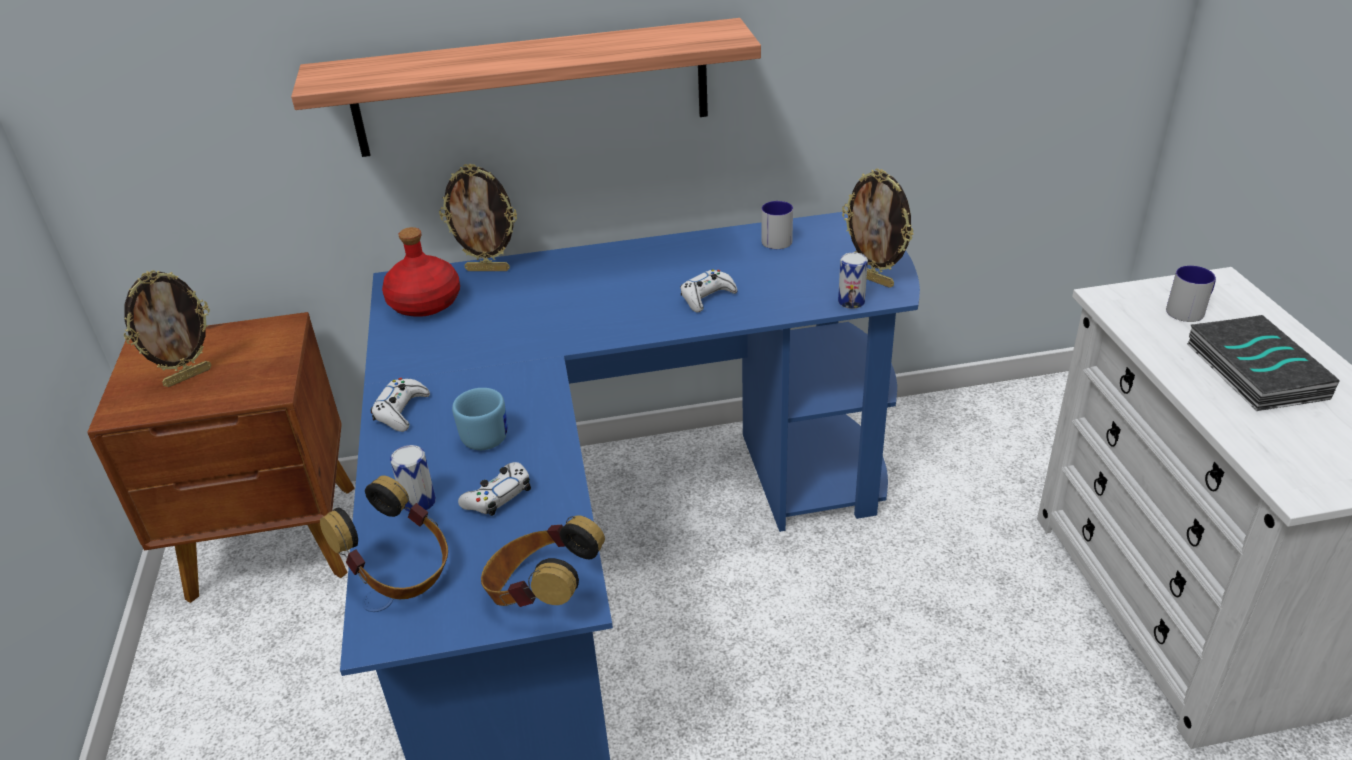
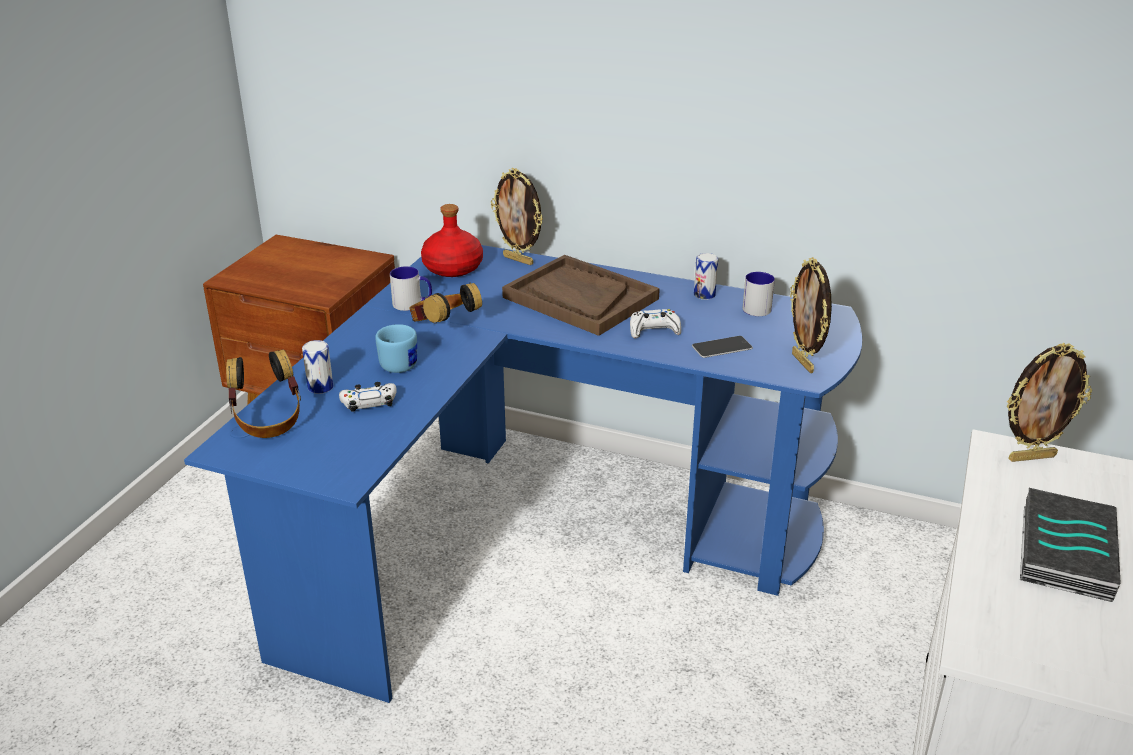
camera: 30 degrees right, 5 degrees down
picture frame [124,270,211,387] -> picture frame moved to [1007,343,1092,462]
shelf [291,18,761,157] -> none
white game controller [371,378,430,432] -> none
headphones [481,515,605,607] -> headphones moved to [409,283,482,324]
can [838,252,868,309] -> can moved to [694,253,718,300]
mug [1166,266,1216,322] -> mug moved to [390,266,432,311]
none -> brown tray [502,255,660,336]
none -> phone [692,336,753,358]

